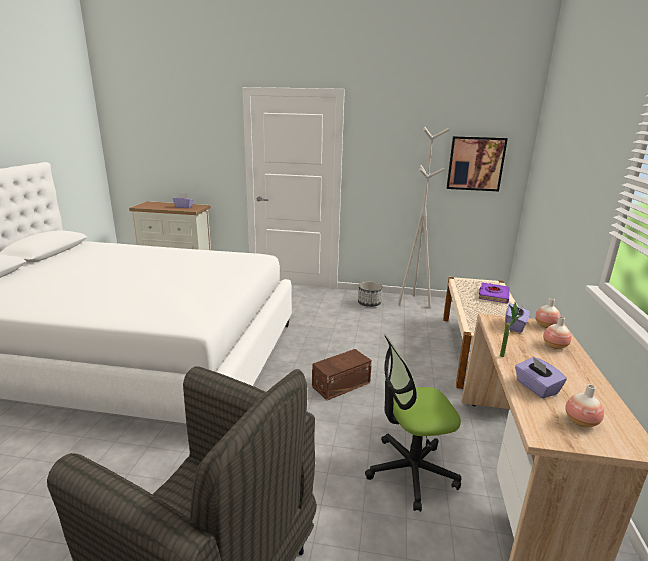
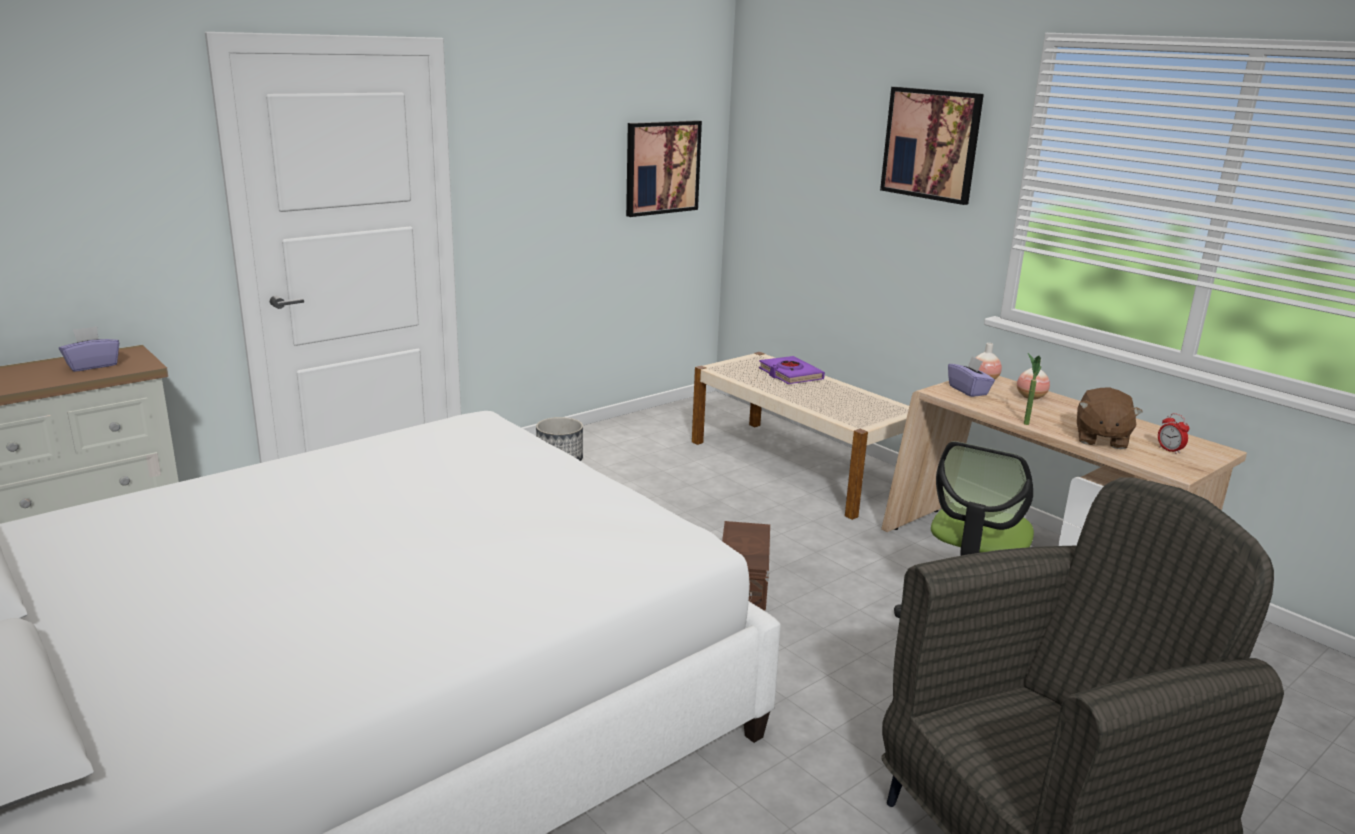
camera: 50 degrees left, 0 degrees up
grey clothes rack [398,127,449,308] -> none
purple tissue box [515,357,567,398] -> brown plush toy [1077,387,1143,449]
vase [565,384,604,427] -> alarm clock [1158,413,1189,454]
none -> picture [880,87,984,205]

